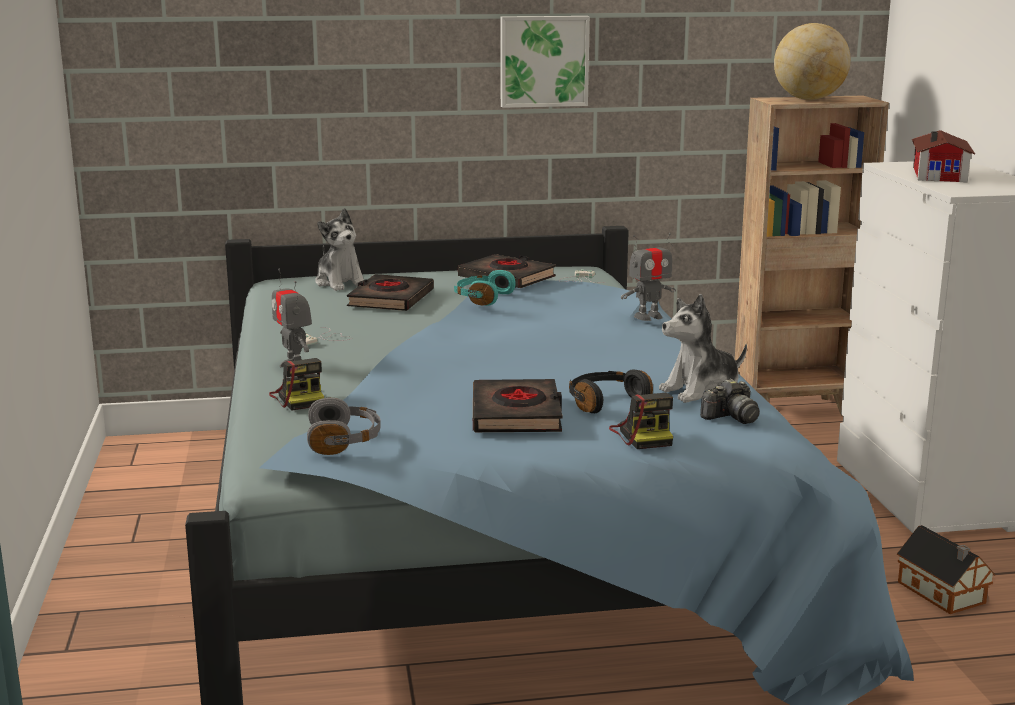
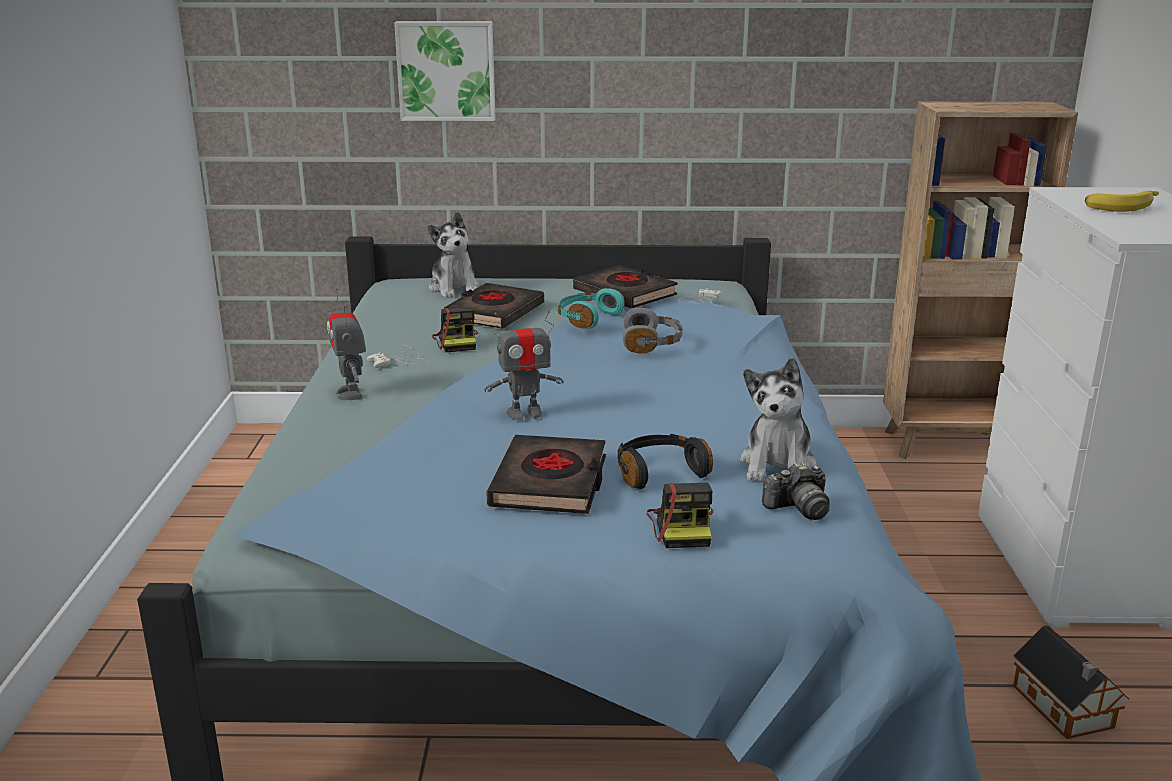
camera: 10 degrees right, 5 degrees up
camera [269,358,324,410] -> camera moved to [432,307,478,352]
grey headphones [307,398,380,455] -> grey headphones moved to [623,308,683,353]
picture [500,16,590,108] -> picture moved to [394,21,496,121]
toy robot [621,233,676,321] -> toy robot moved to [484,310,564,421]
plush toy [659,294,747,403] -> plush toy turned 60 degrees counterclockwise [740,357,817,482]
globe [774,23,851,100] -> none
toy house [912,130,975,183] -> banana [1085,191,1159,212]

